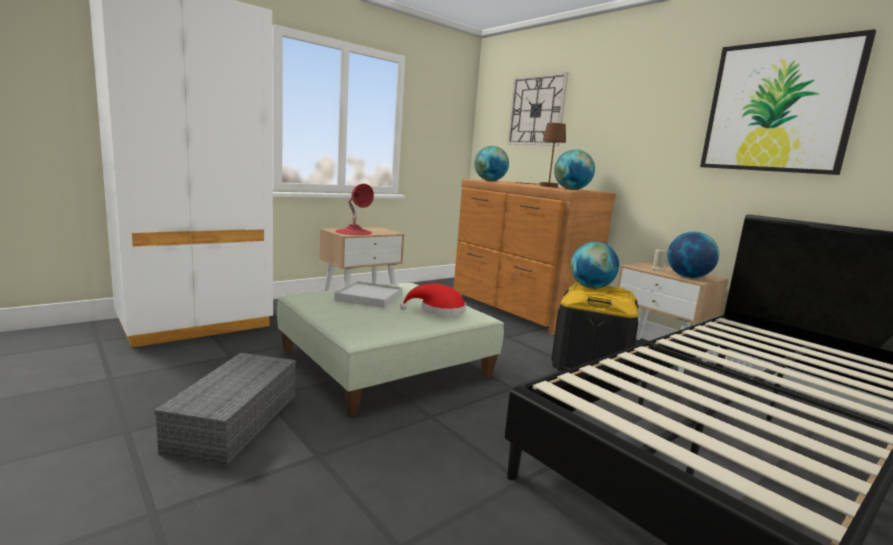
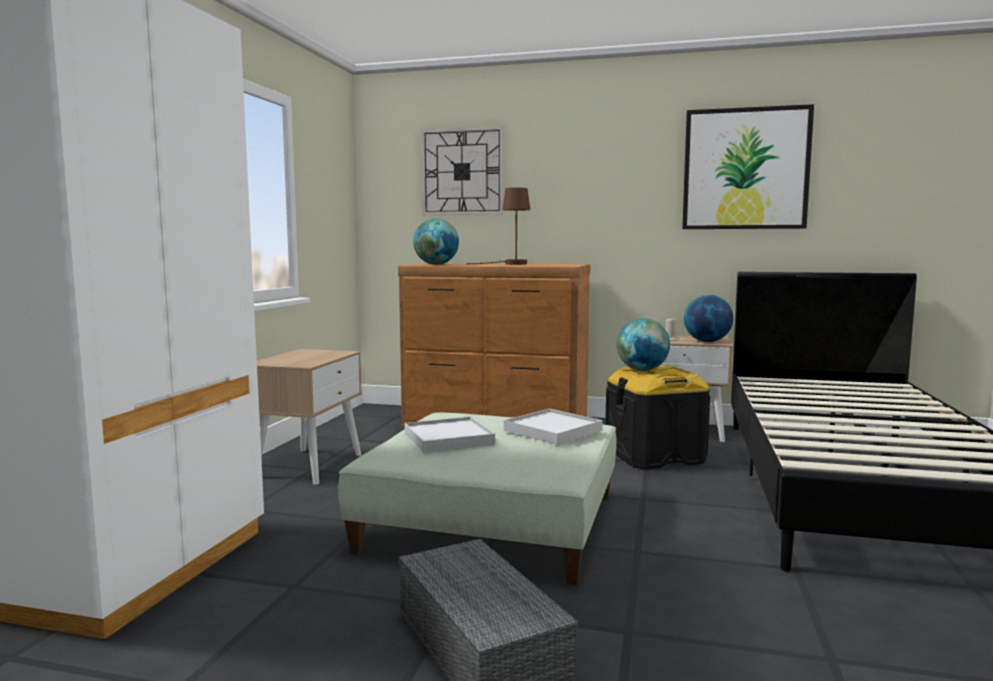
camera: 35 degrees left, 5 degrees down
red table lamp [335,184,374,235] -> none
red hat [400,283,466,316] -> white tray [504,409,603,445]
globe [554,149,595,190] -> none

